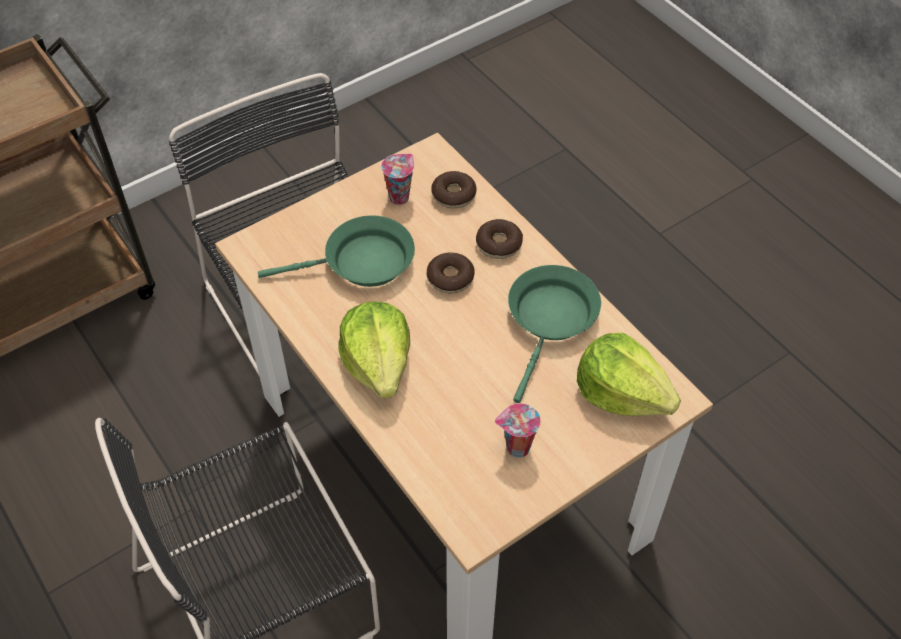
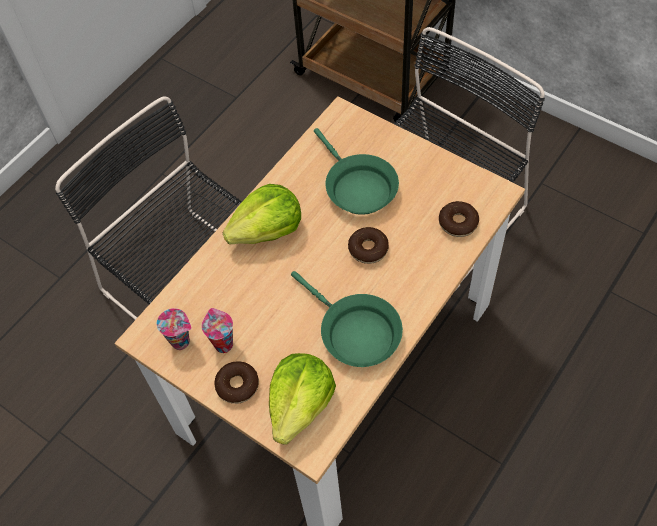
camera: 75 degrees right, 5 degrees up
cup [381,154,414,205] -> cup moved to [156,308,191,350]
donut [476,219,523,259] -> donut moved to [214,361,259,404]
green frying pan [508,265,601,403] -> green frying pan turned 45 degrees clockwise [291,271,403,367]

